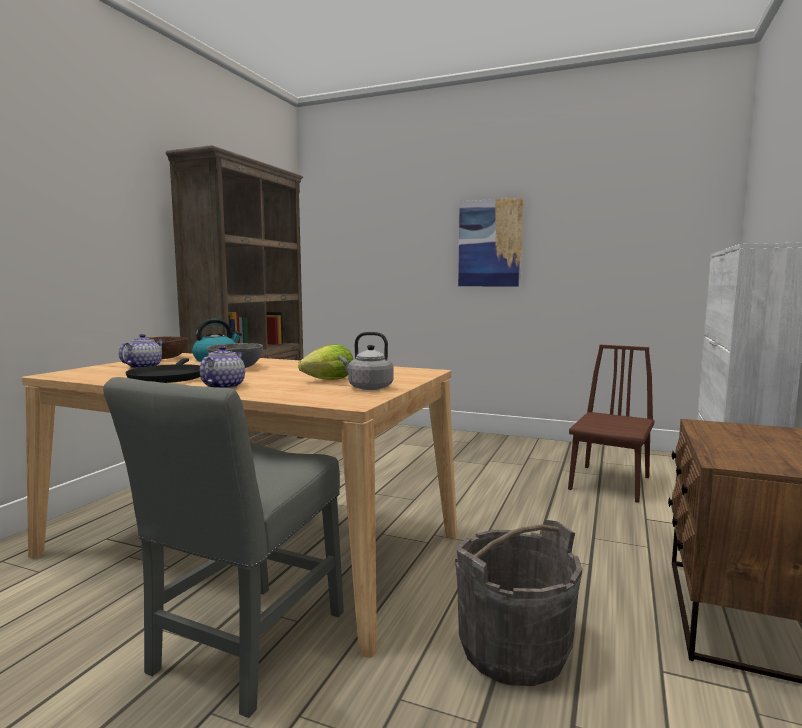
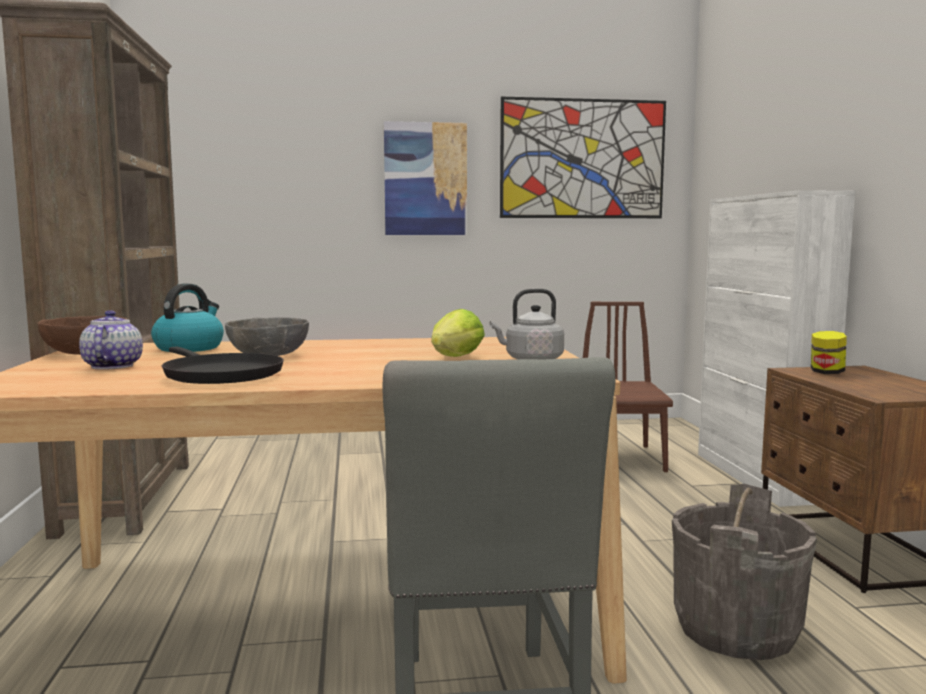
camera: 30 degrees left, 0 degrees up
teapot [200,345,245,389] -> none
none -> picture [500,97,666,218]
none -> jar [811,331,847,374]

